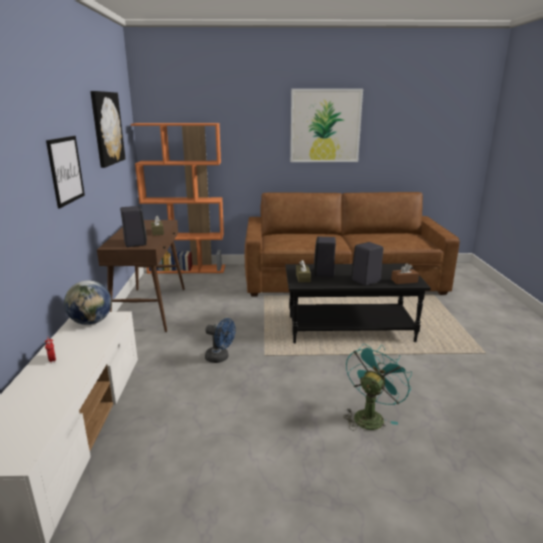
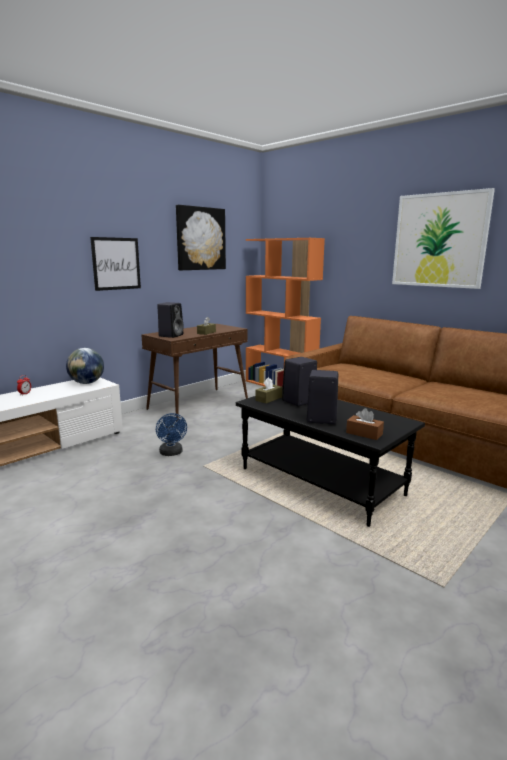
camera: 45 degrees right, 5 degrees down
turquoise fan [343,344,412,431] -> none

